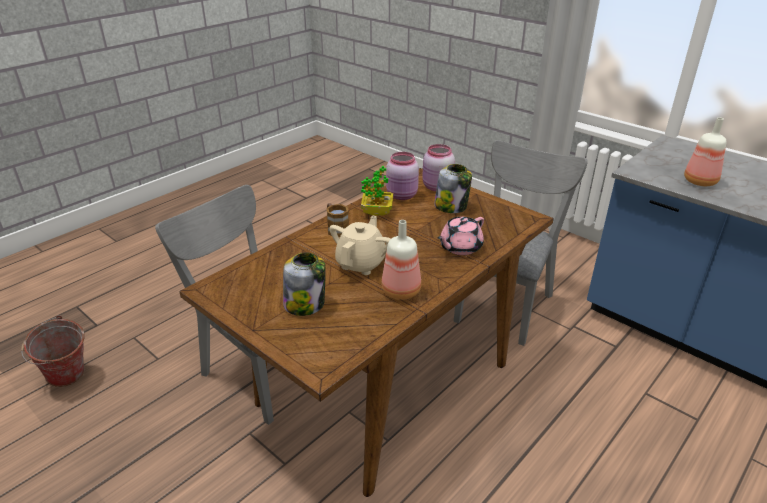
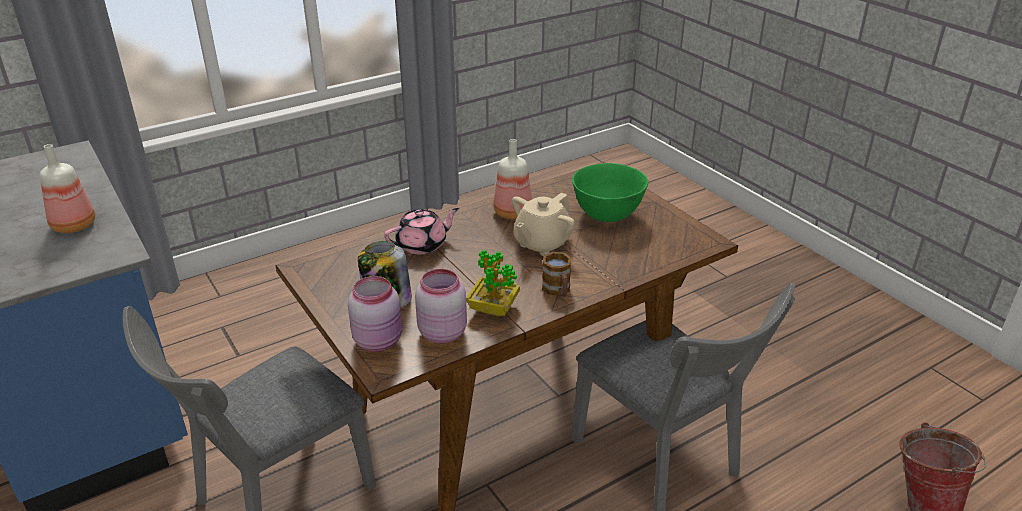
camera: 165 degrees left, 0 degrees up
jar [283,252,326,316] -> green bowl [572,163,648,222]

